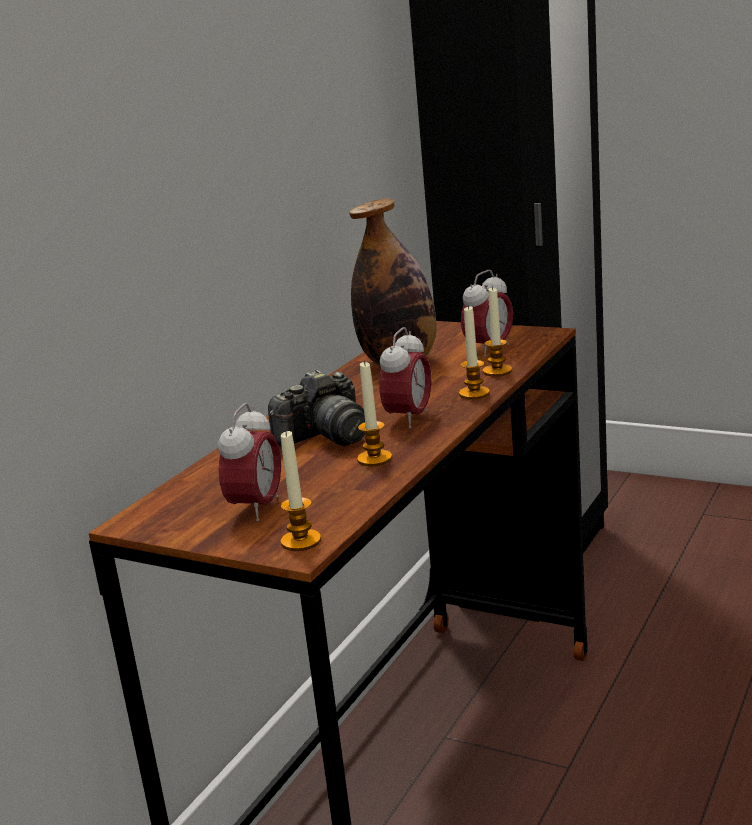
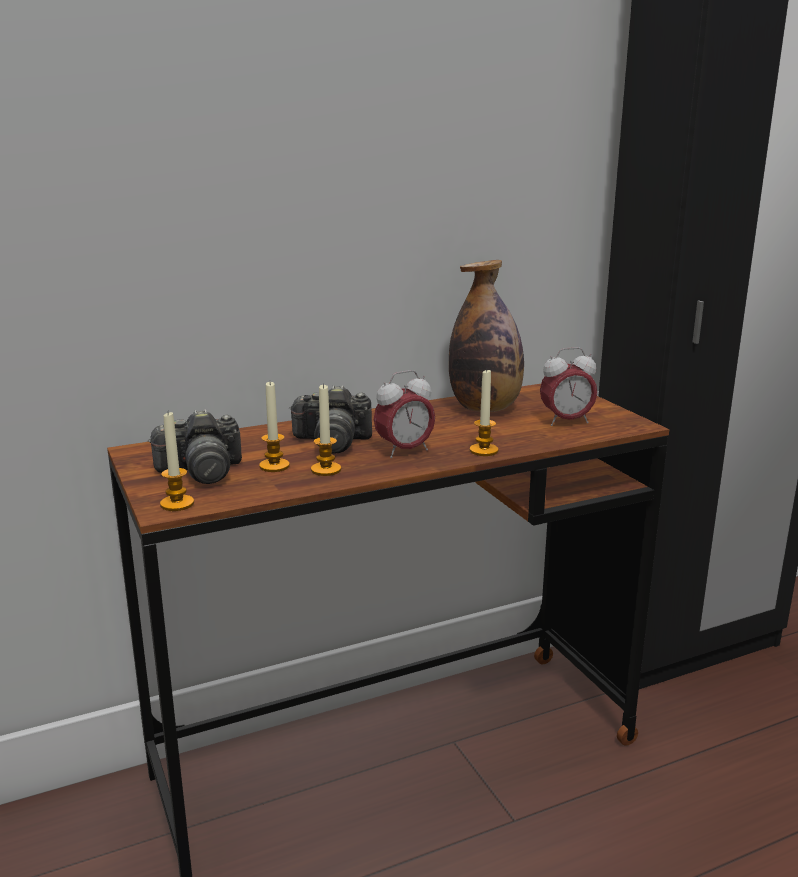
camera: 35 degrees right, 0 degrees up
alarm clock [218,403,281,522] -> camera [147,409,242,484]
candle [483,286,512,377] -> candle moved to [259,382,290,472]

